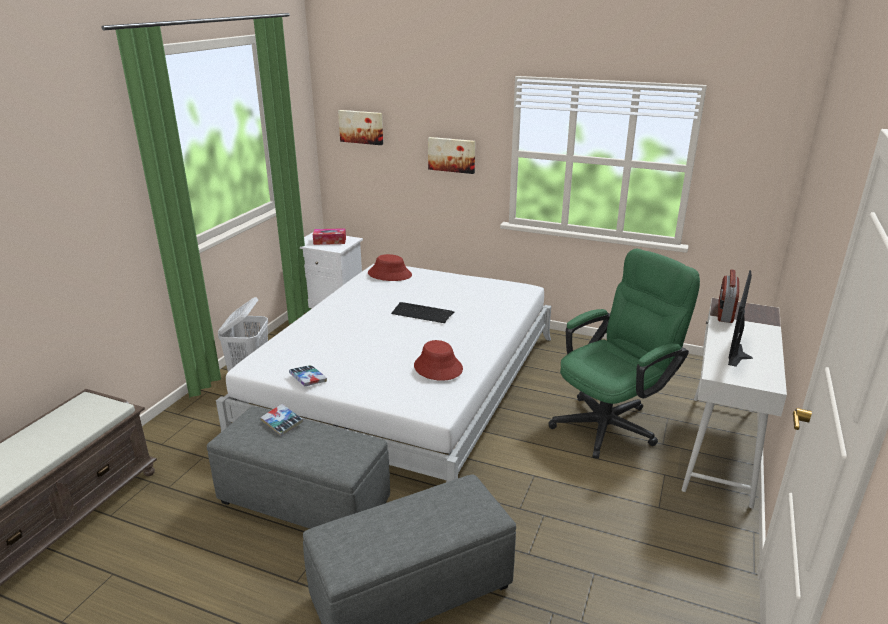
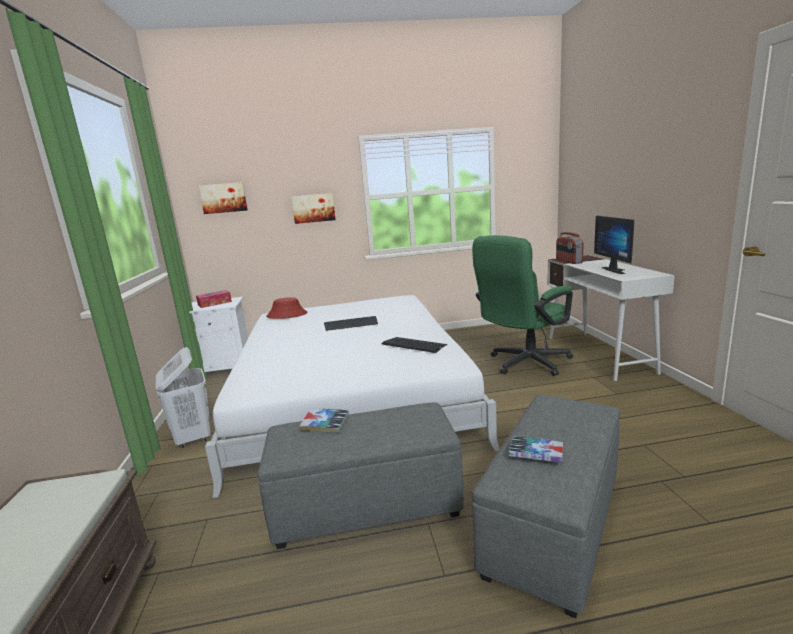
camera: 30 degrees left, 10 degrees down
book [289,365,327,386] -> book moved to [509,437,563,463]
red hat [414,340,463,381] -> keyboard [382,337,447,353]
green office chair [549,249,700,459] -> green office chair turned 150 degrees counterclockwise [472,235,573,376]

